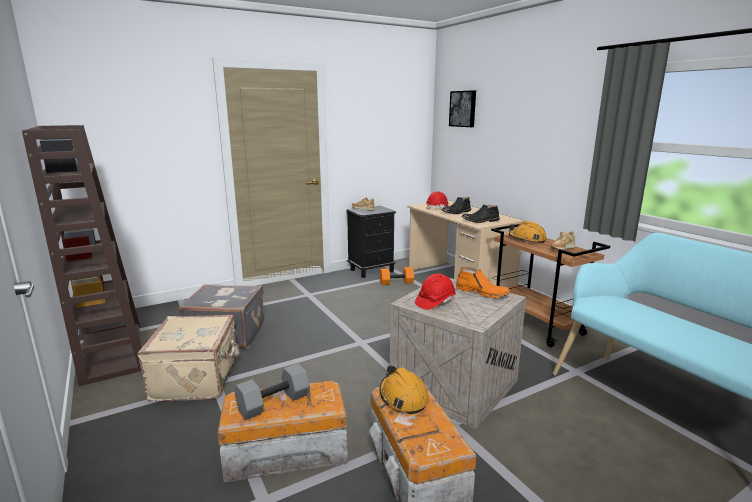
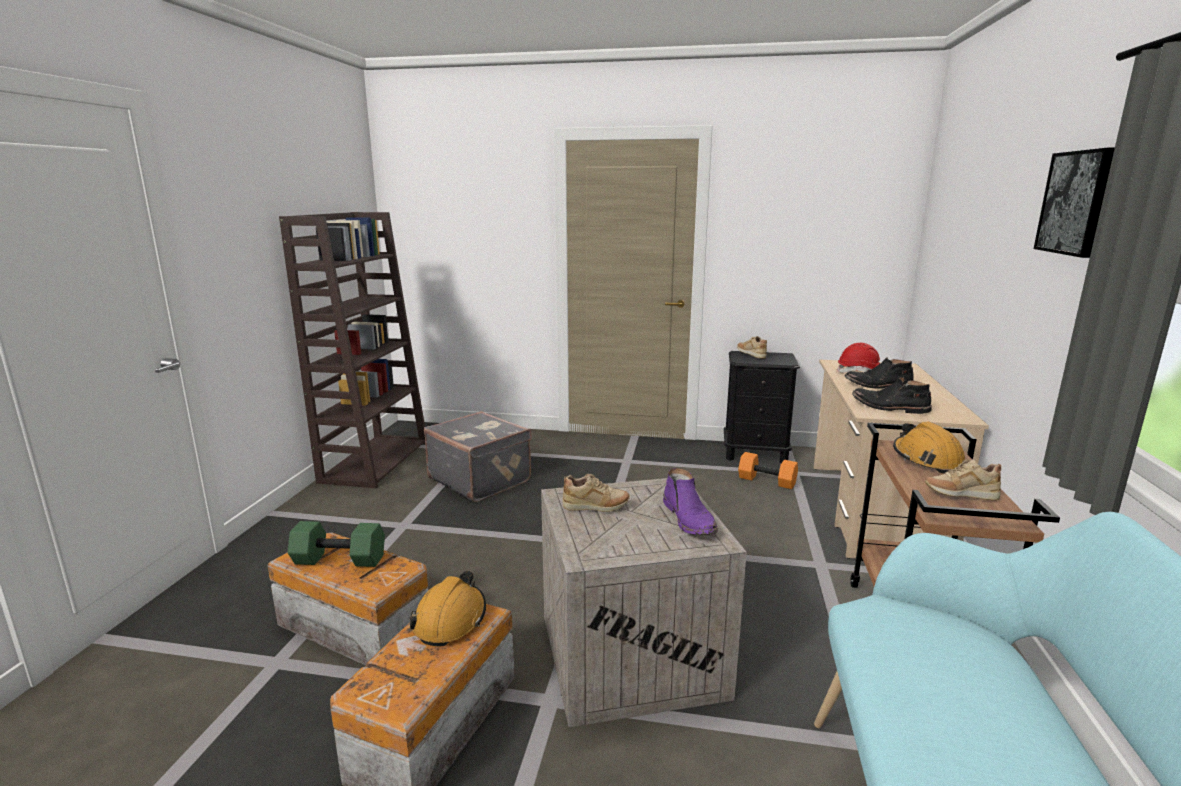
camera: 40 degrees right, 0 degrees up
beige suitcase [137,315,240,402] -> none
grey dumbbell [235,363,310,420] -> green dumbbell [288,521,385,567]
red hard hat [415,273,456,310] -> beige shoe [562,474,630,512]
picture [449,90,476,127] -> picture moved to [1034,147,1115,258]
orange boot [456,267,511,298] -> purple boot [663,468,718,535]

